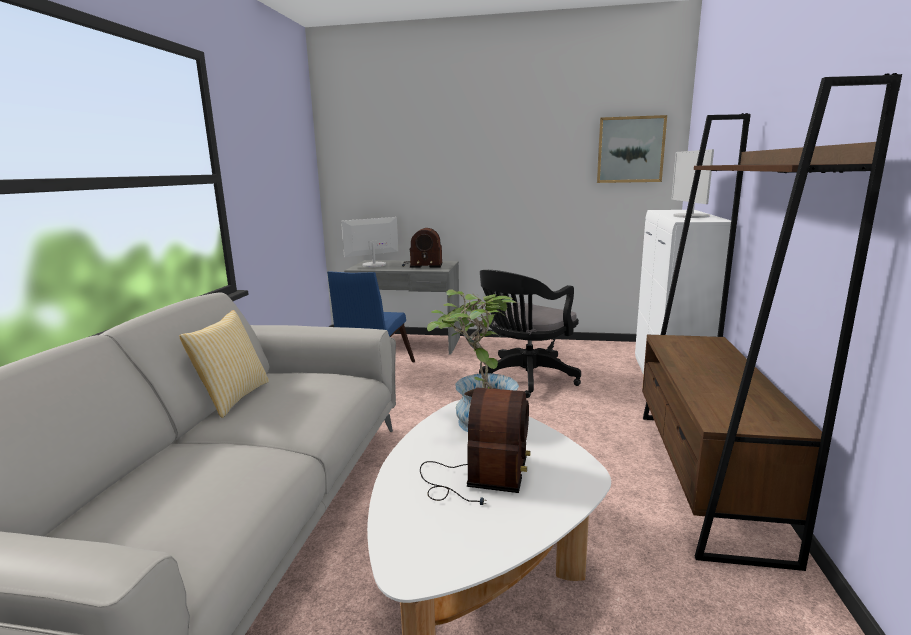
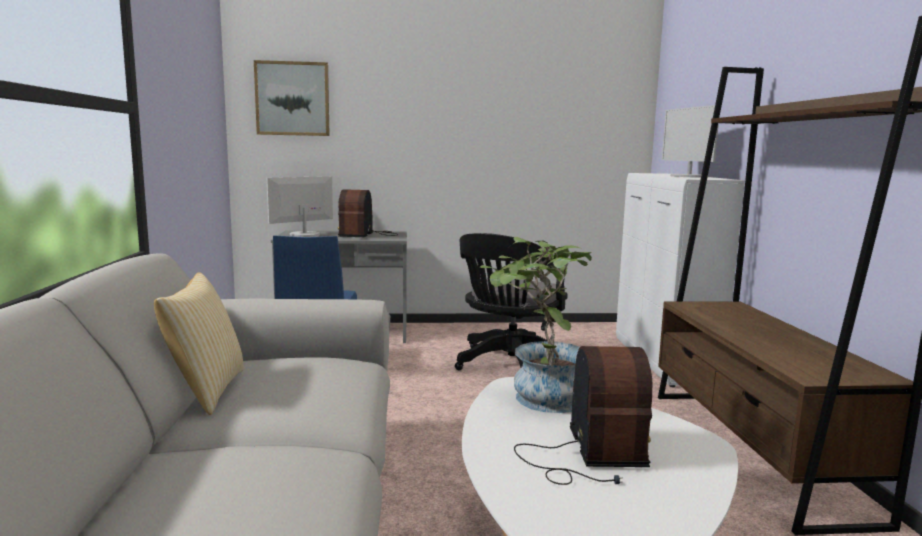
camera: 15 degrees left, 5 degrees down
radio [402,228,443,268] -> radio turned 105 degrees clockwise [338,189,398,237]
picture [597,115,667,183] -> picture moved to [254,60,330,136]

